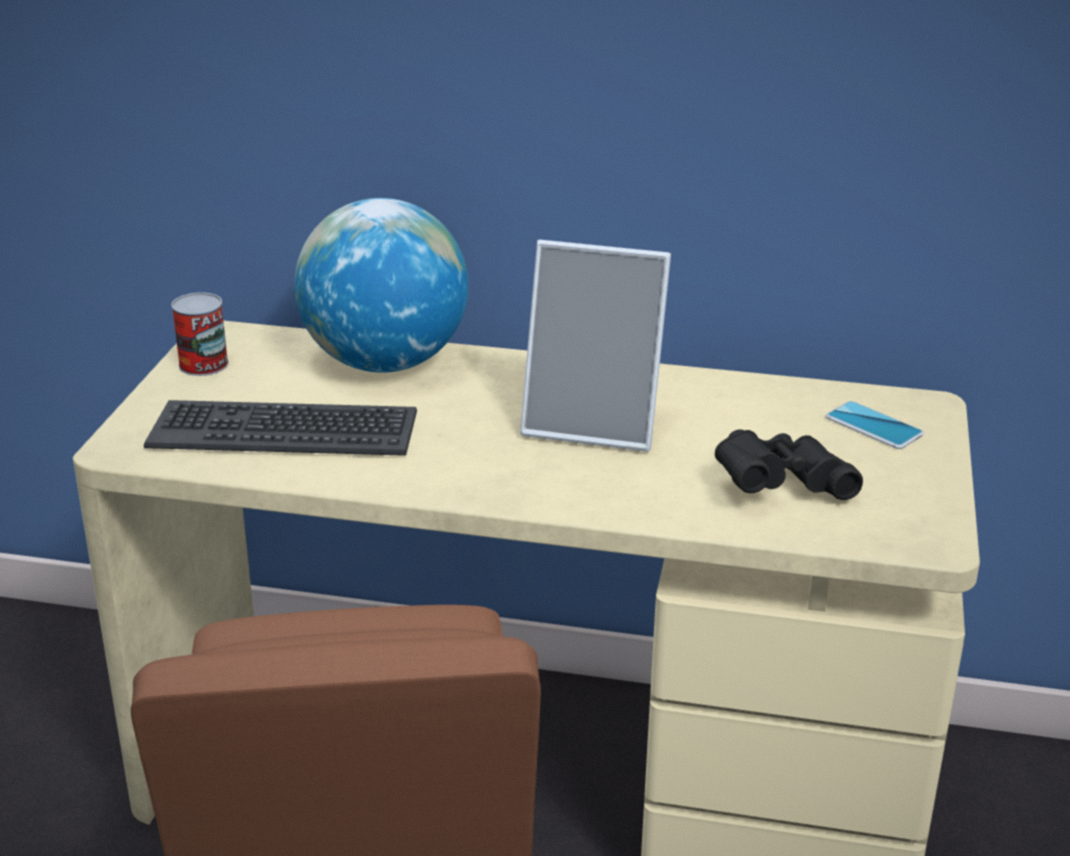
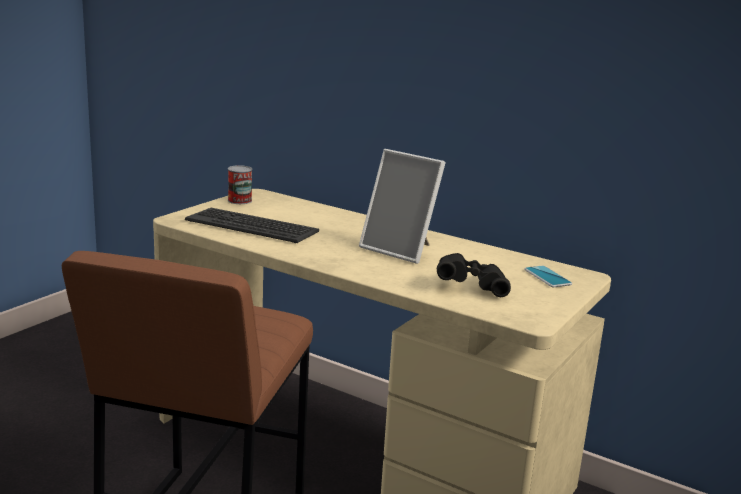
camera: 20 degrees right, 10 degrees down
globe [294,198,468,373] -> none

